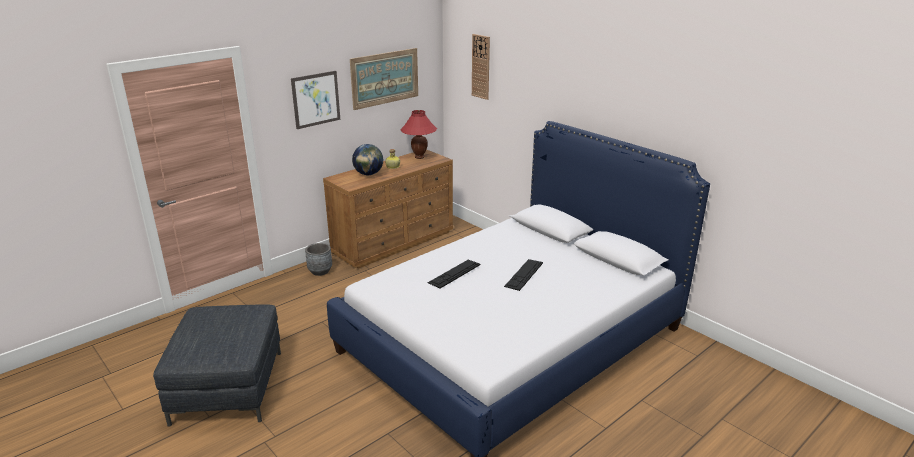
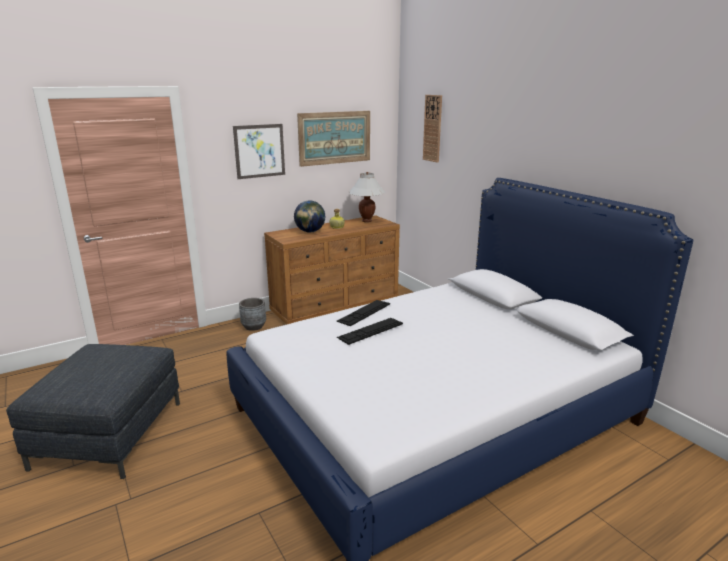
camera: 10 degrees right, 5 degrees down
red table lamp [401,110,437,159] -> white table lamp [349,172,385,223]
keyboard [504,259,543,291] -> keyboard moved to [337,300,390,326]

